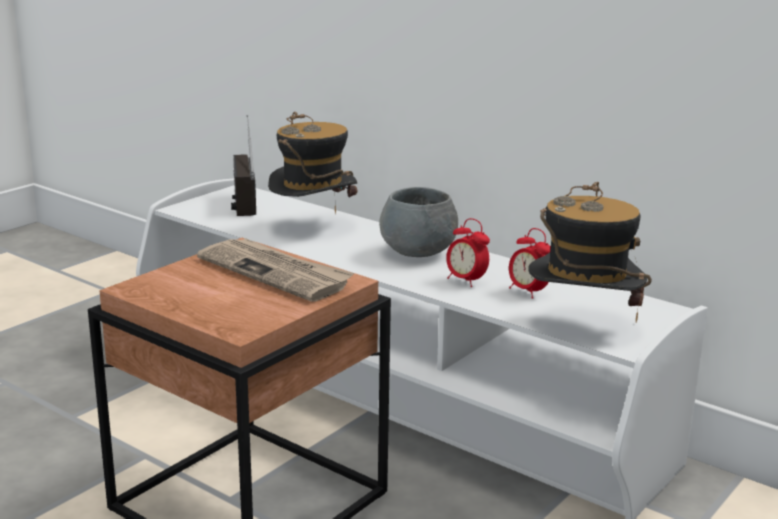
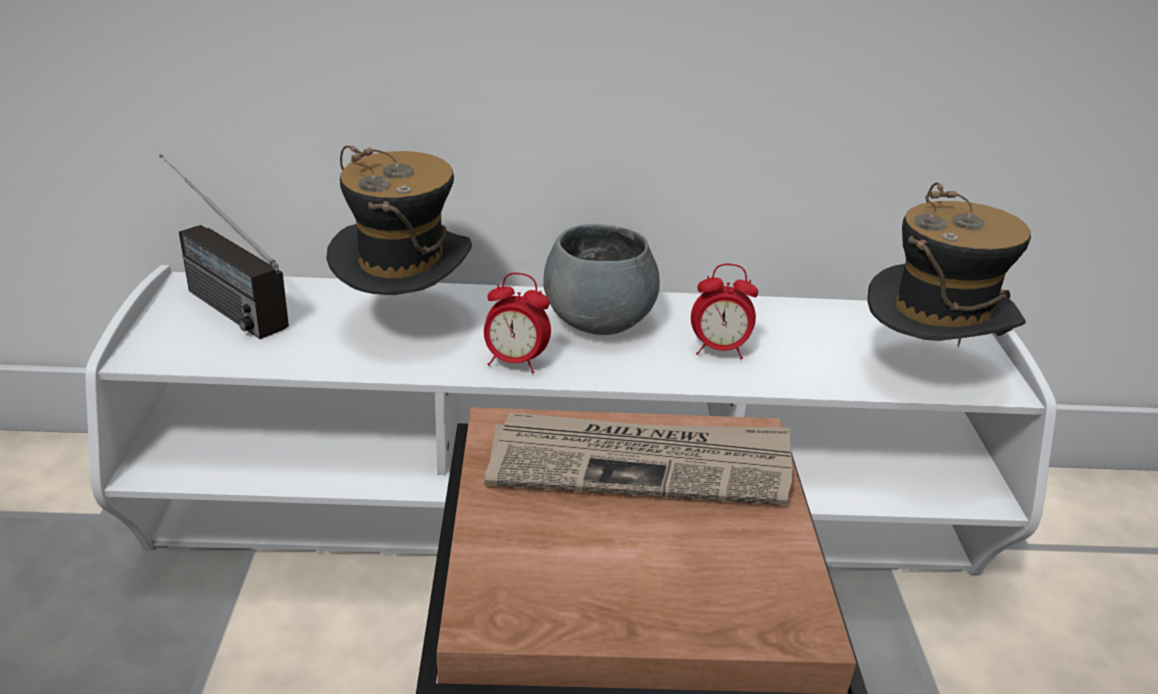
camera: 40 degrees left, 10 degrees up
alarm clock [509,228,551,299] -> alarm clock moved to [484,273,551,373]

